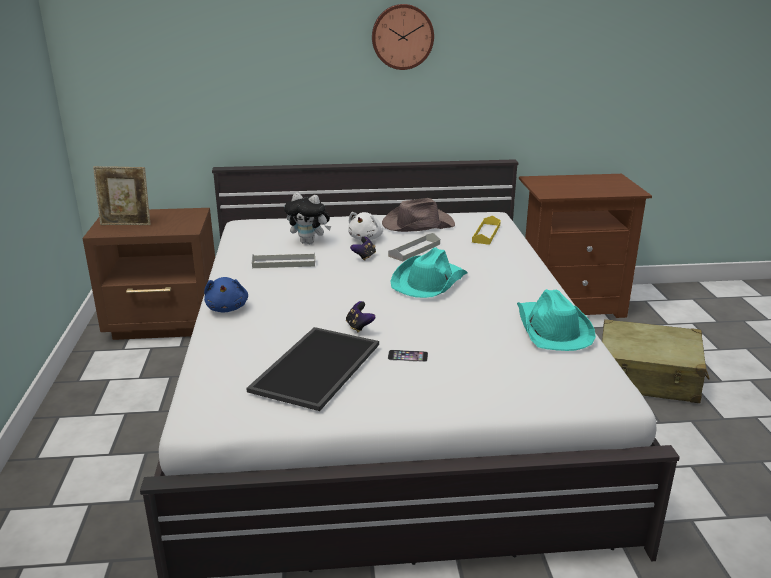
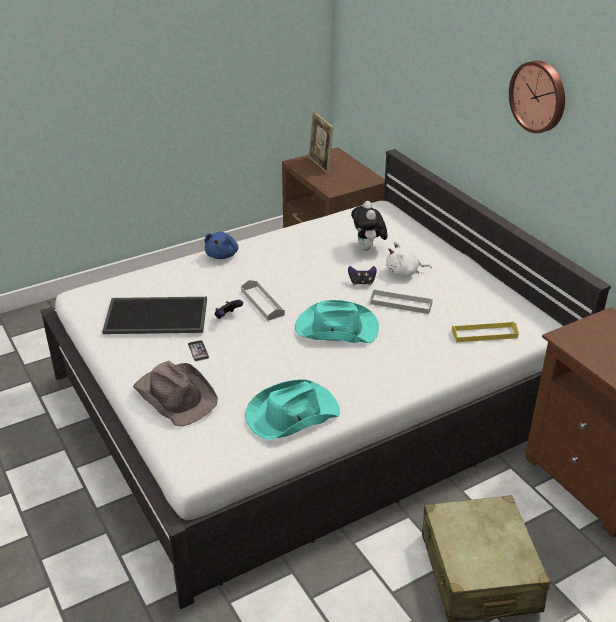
camera: 65 degrees right, 10 degrees up
blue plush toy [204,277,248,313] -> blue plush toy turned 45 degrees counterclockwise [204,232,239,259]
grey tray [252,253,315,268] -> grey tray moved to [241,280,285,321]
brown hat [382,198,455,232] -> brown hat moved to [133,361,218,427]

